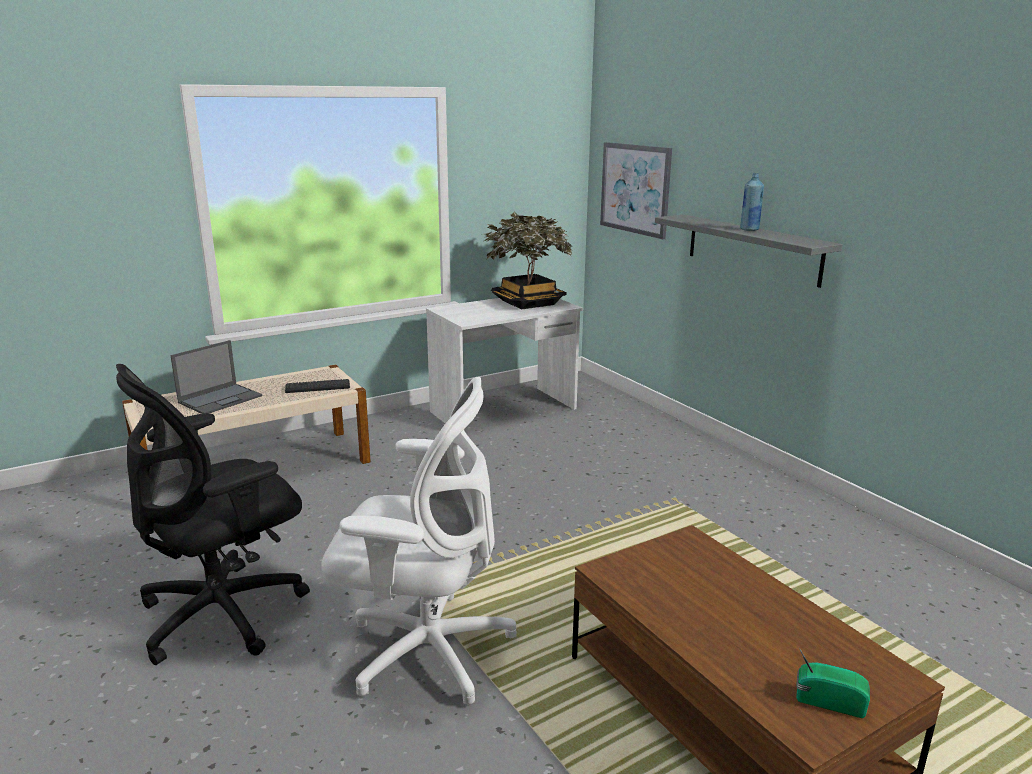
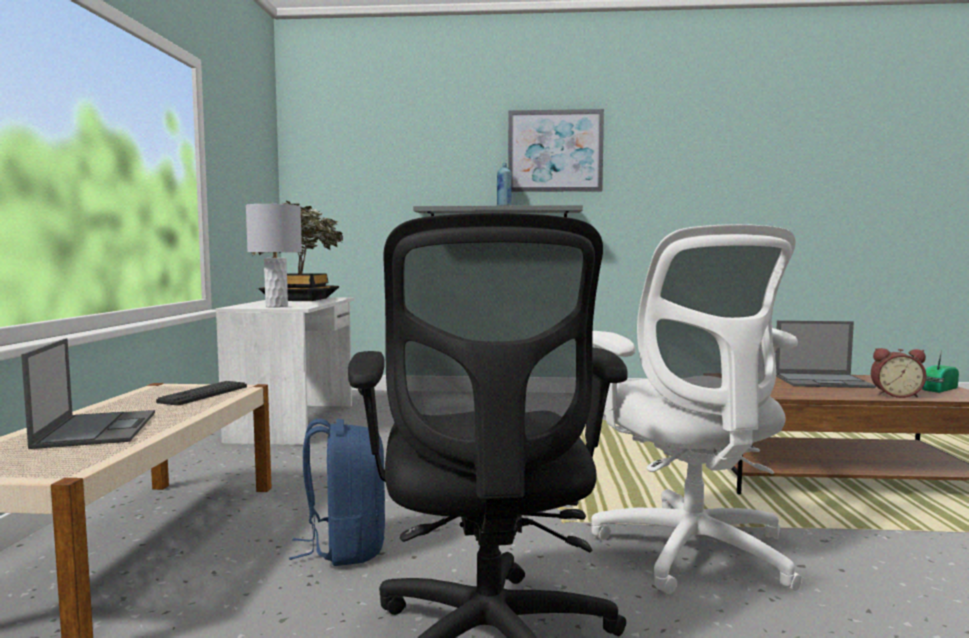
camera: 55 degrees left, 15 degrees down
white office chair [321,377,516,705] -> white office chair turned 120 degrees clockwise [591,224,802,594]
picture [600,142,672,239] -> picture moved to [508,109,604,192]
none -> grey table lamp [246,204,302,308]
none -> blue backpack [289,419,385,566]
none -> laptop [775,320,876,388]
none -> alarm clock [871,348,926,398]

